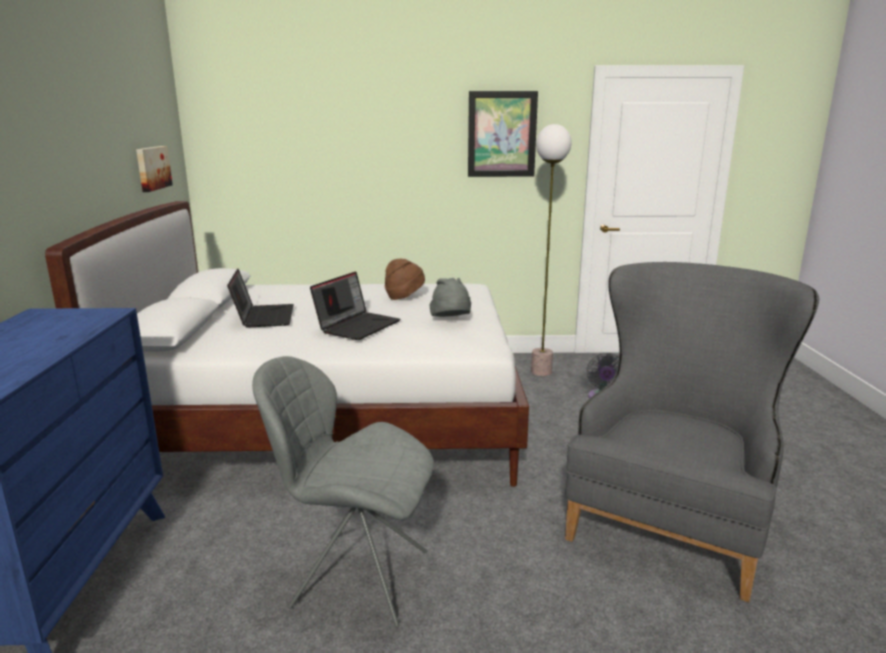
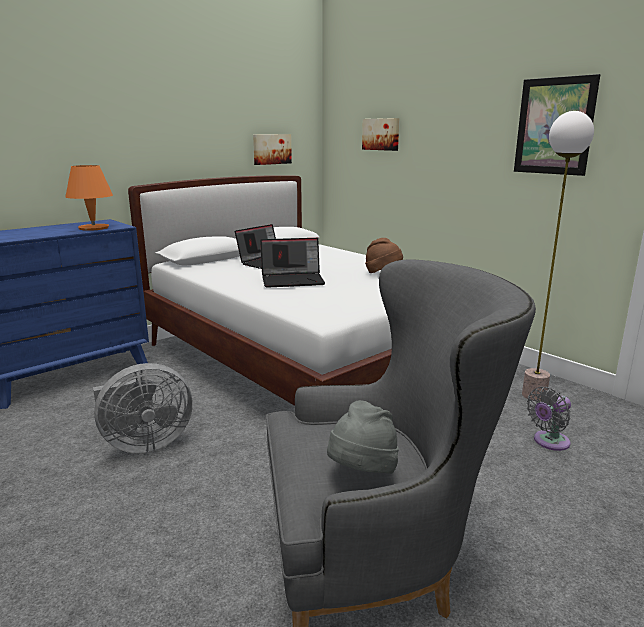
camera: 50 degrees right, 0 degrees up
grey chair [252,356,434,627] -> grey fan [93,363,192,453]
grey hat [430,278,471,317] -> grey hat moved to [327,400,399,474]
none -> orange table lamp [65,165,113,231]
none -> picture [362,118,399,151]

